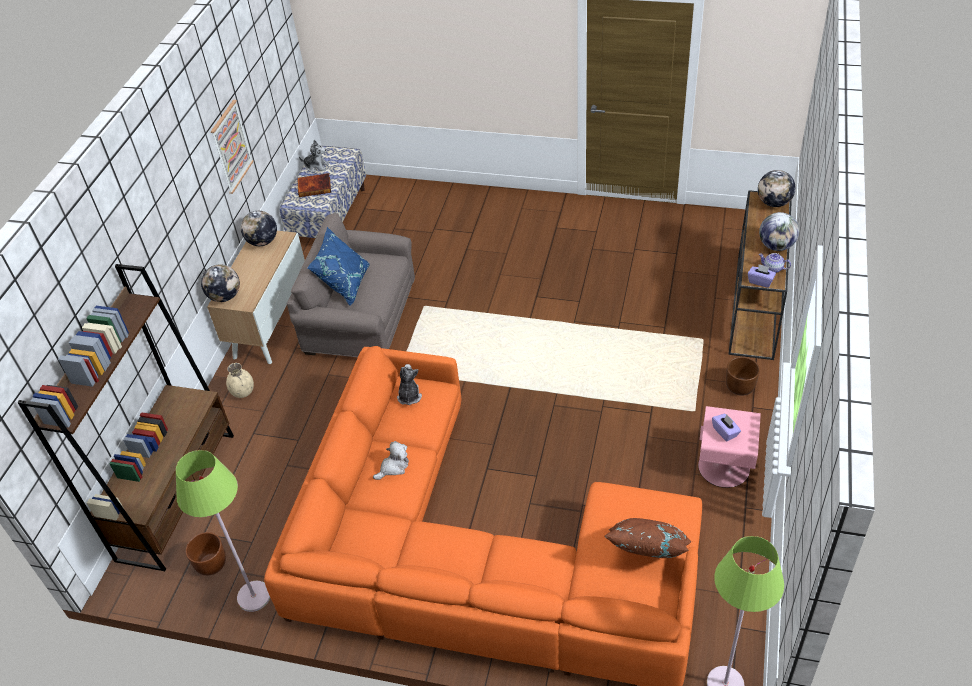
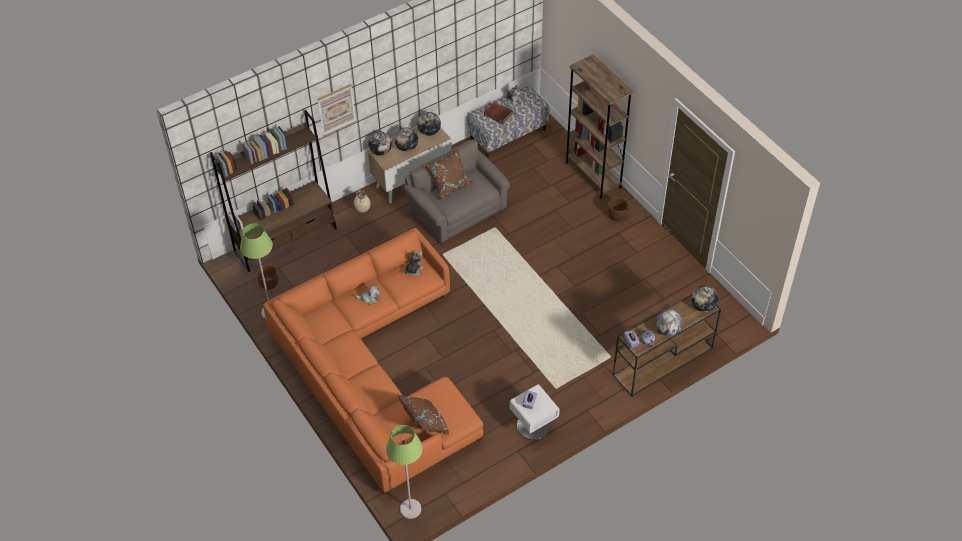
camera: 40 degrees right, 5 degrees up
picture [211,100,254,194] -> picture moved to [318,84,356,136]
blue pillow [307,227,370,306] -> brown pillow [424,148,473,200]
pink nightstand [698,406,761,488] -> white nightstand [510,384,560,440]
brown planter [726,357,760,396] -> brown planter moved to [608,197,628,221]
none -> globe [395,127,418,151]
none -> brown bookcase [565,54,633,199]

